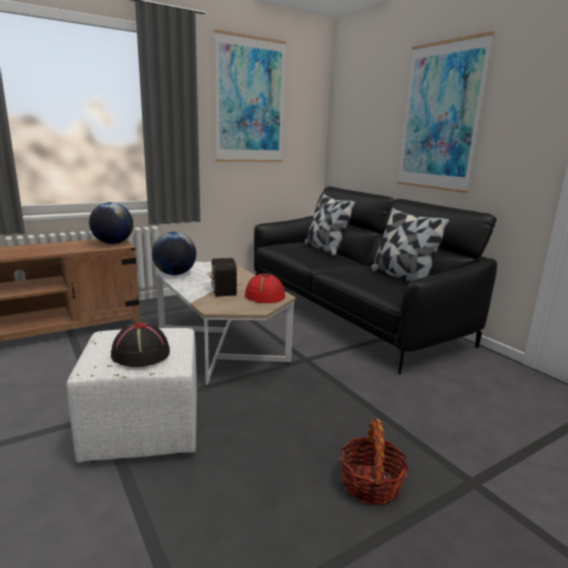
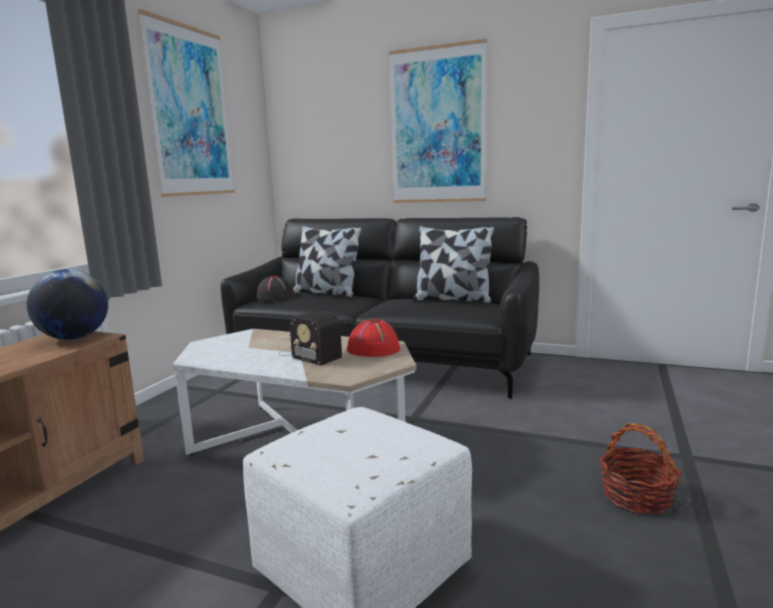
camera: 35 degrees left, 5 degrees down
black hat [111,322,170,367] -> black hat moved to [256,276,293,300]
globe [152,232,196,275] -> none

